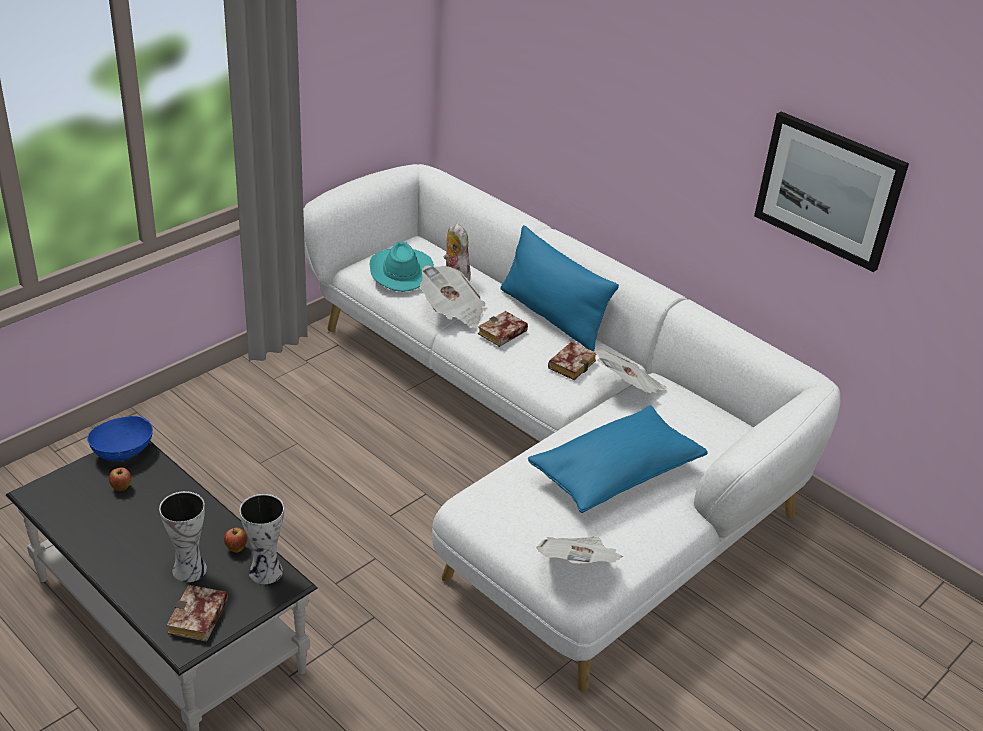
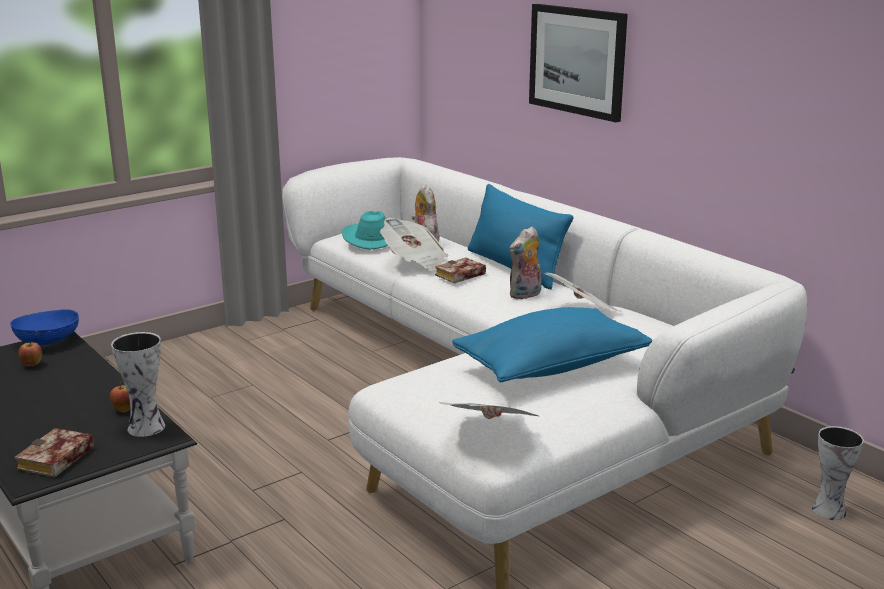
camera: 10 degrees right, 15 degrees down
vase [159,491,207,582] -> vase moved to [812,426,864,520]
book [548,342,597,380] -> plush toy [509,226,542,299]
picture [754,112,909,272] -> picture moved to [529,4,628,122]

